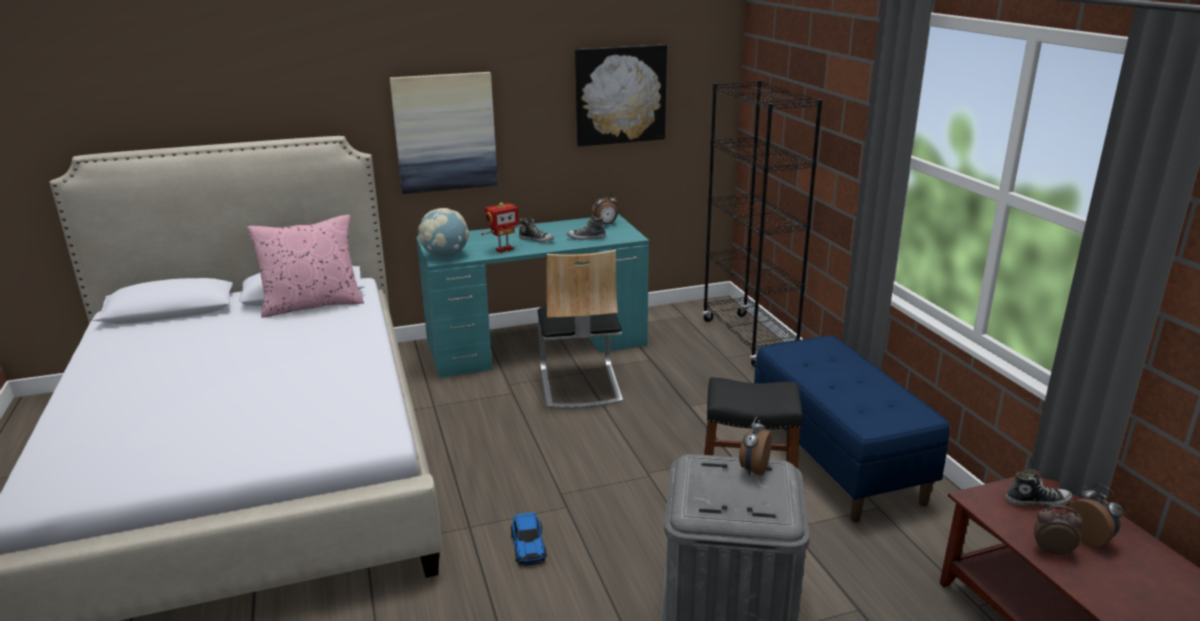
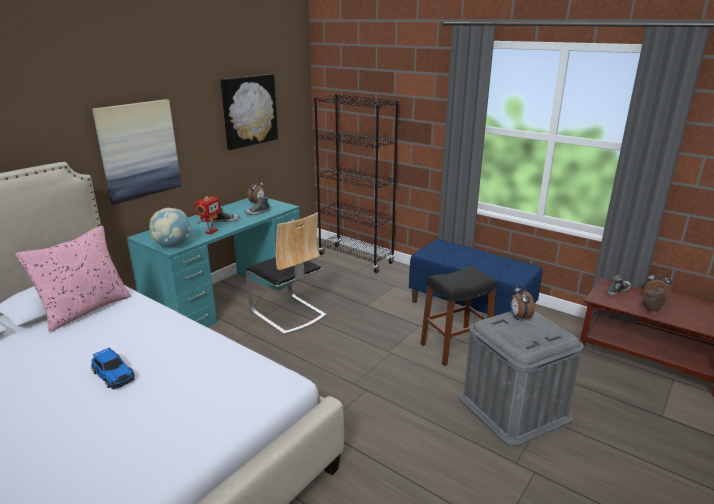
camera: 35 degrees left, 0 degrees up
toy car [511,512,547,566] -> toy car moved to [91,347,135,390]

